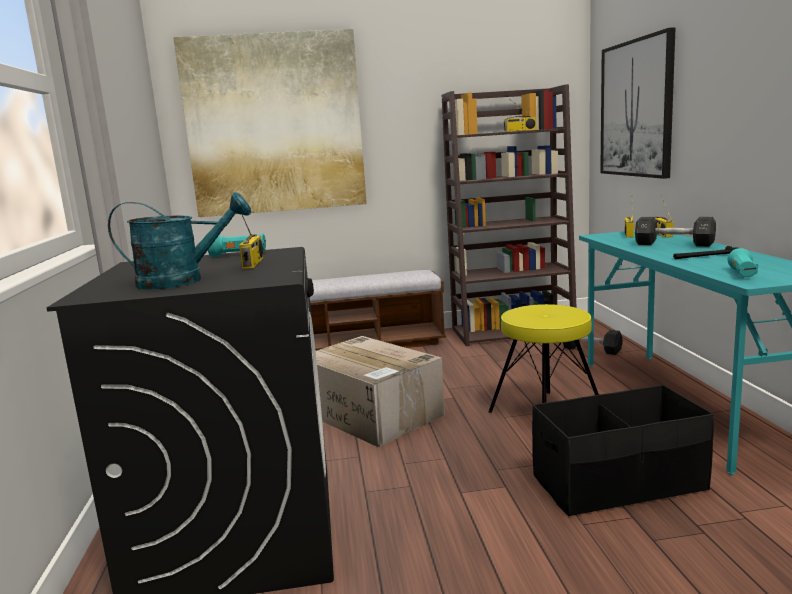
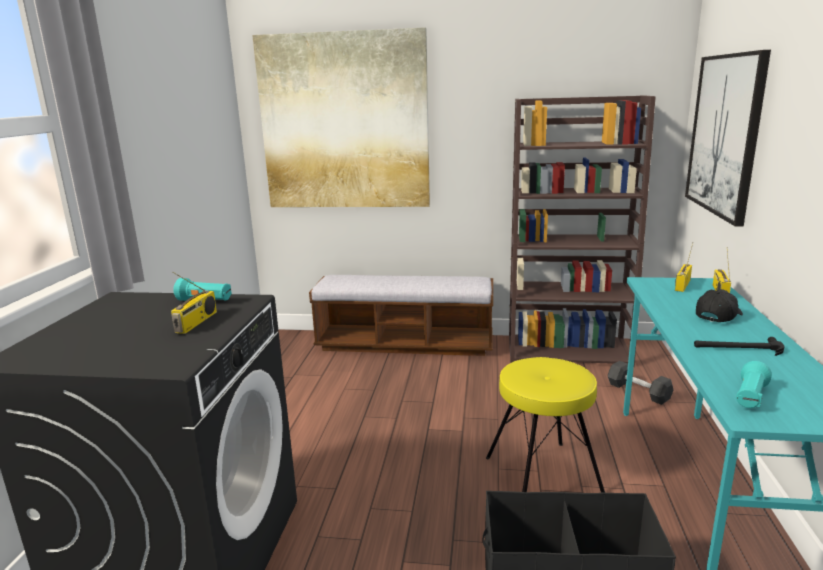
camera: 15 degrees right, 5 degrees up
turquoise watering can [108,192,251,290] -> none
cardboard box [316,336,445,447] -> none
radio [504,100,536,132] -> none
black dumbbell [635,217,716,247] -> black cap [696,289,743,322]

